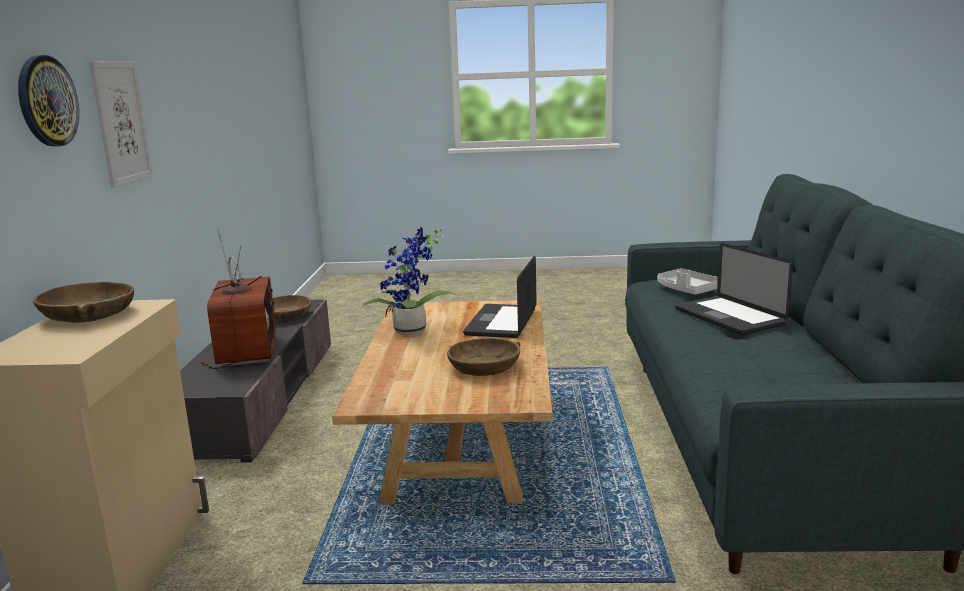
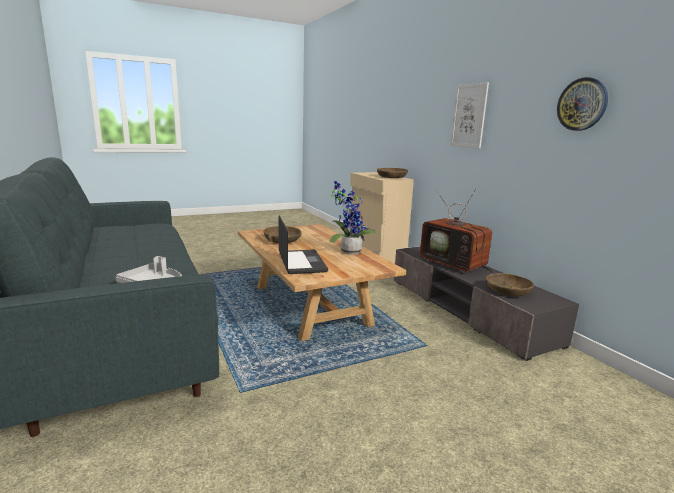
camera: 150 degrees right, 0 degrees up
wall clock [18,55,79,147] -> wall clock moved to [557,77,608,131]
laptop [675,243,793,335] -> none

